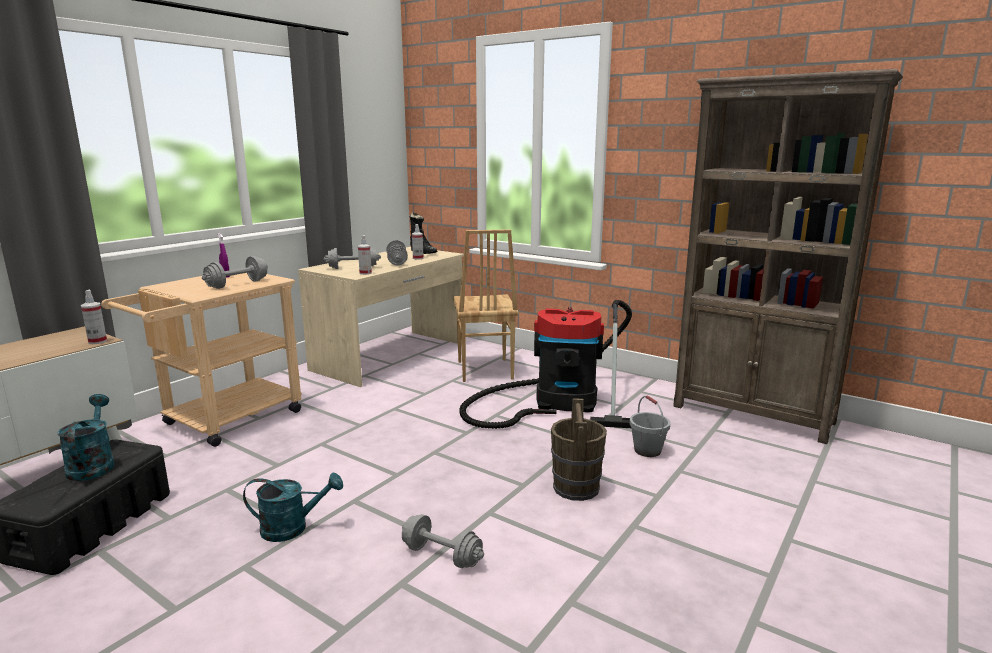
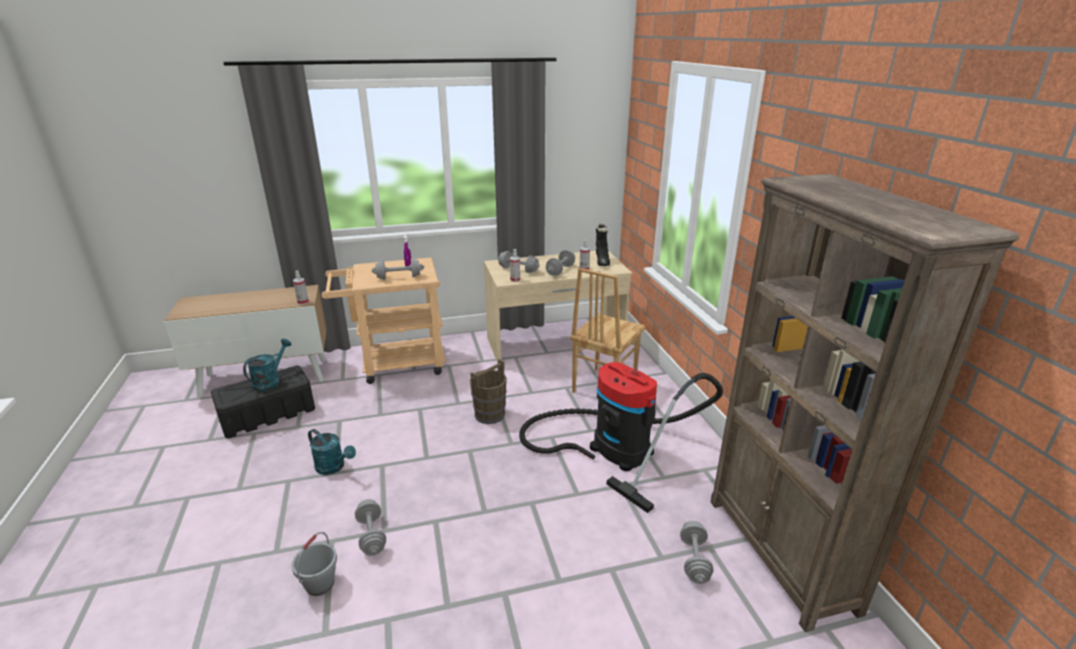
camera: 40 degrees right, 10 degrees up
brown bucket [551,398,607,501] -> brown bucket moved to [470,359,507,424]
grey bucket [630,395,670,457] -> grey bucket moved to [291,532,337,596]
none -> grey dumbbell [680,521,713,584]

